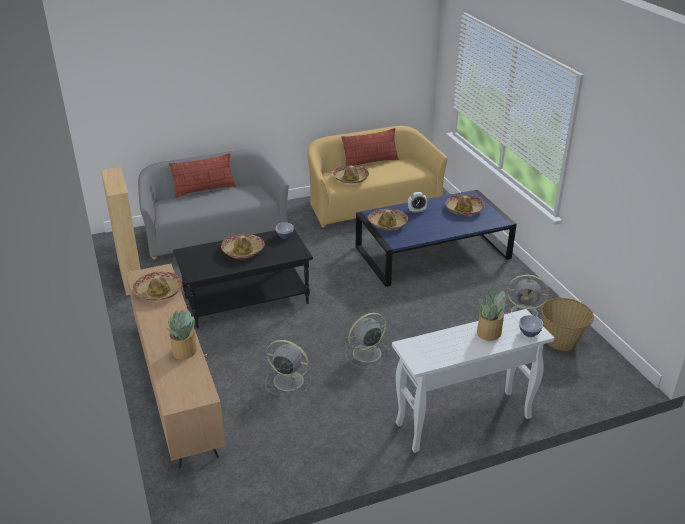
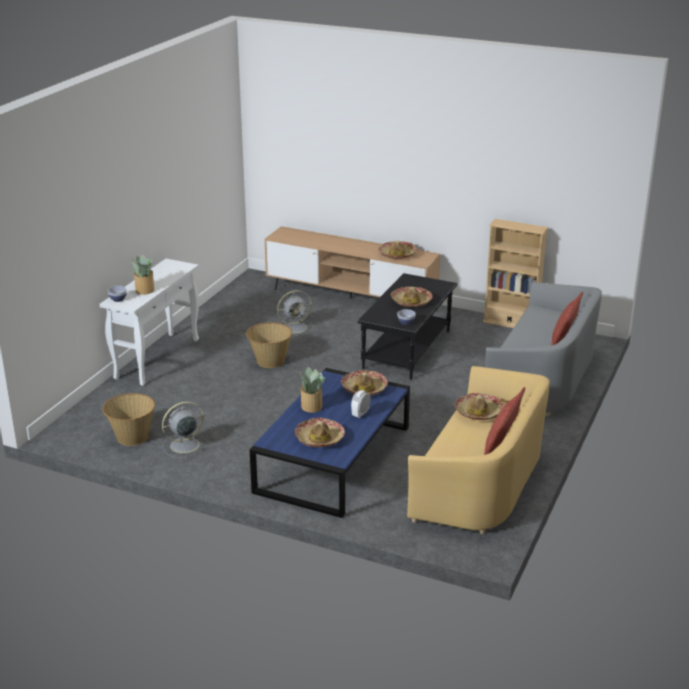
camera: 135 degrees right, 5 degrees down
potted plant [166,310,197,359] -> potted plant moved to [300,367,325,413]
grey fan [345,313,390,369] -> basket [246,322,292,368]

